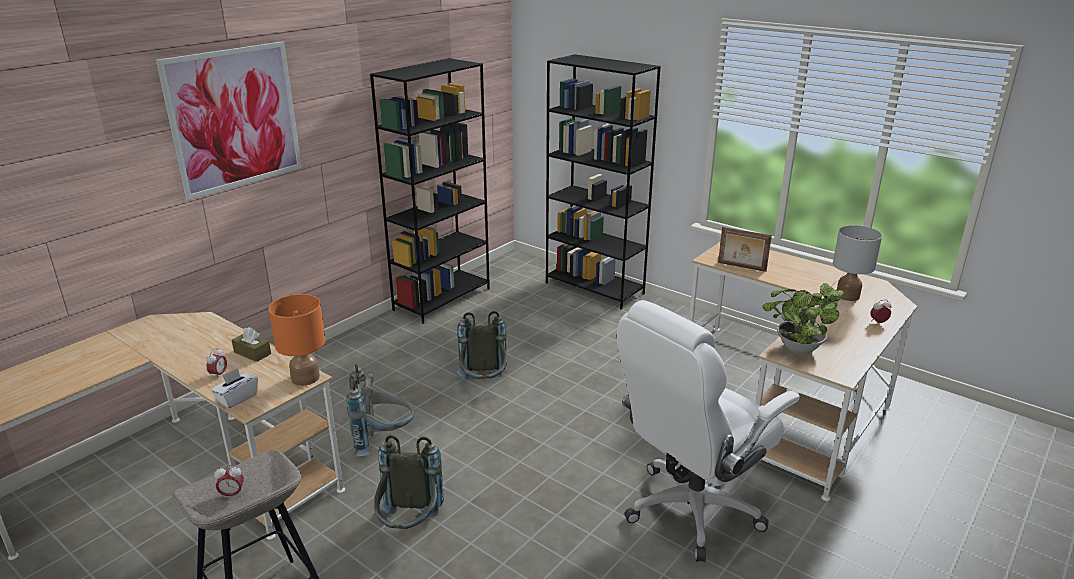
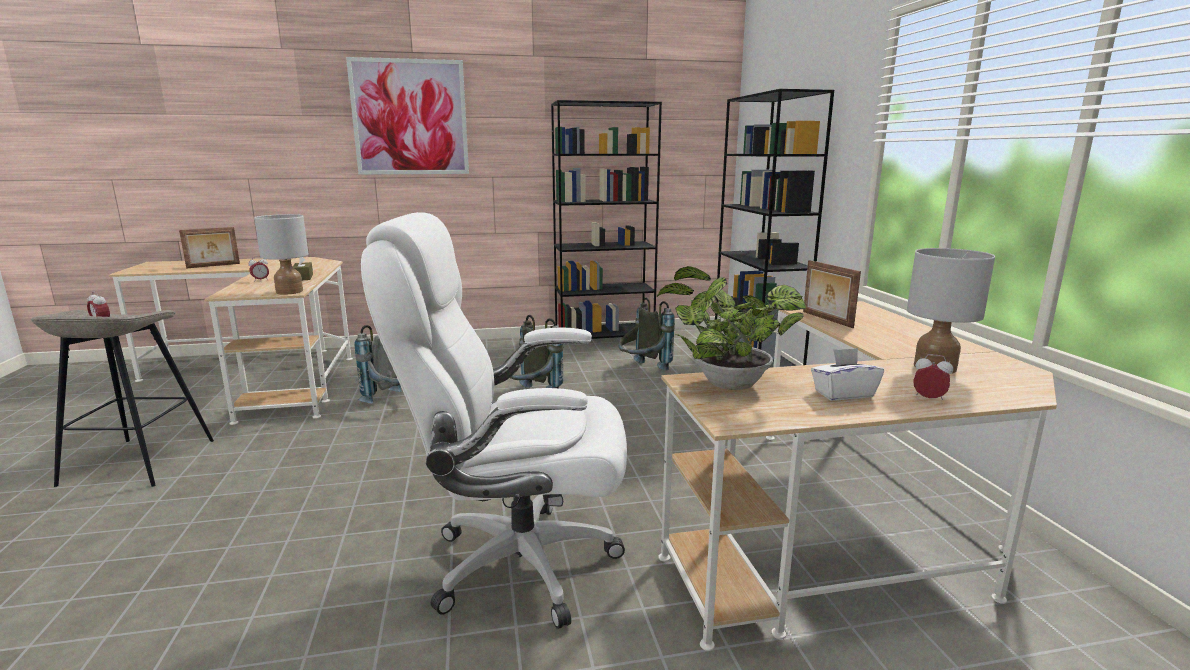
camera: 40 degrees right, 10 degrees down
white tissue box [211,368,258,408] -> white tissue box moved to [811,348,884,401]
orange table lamp [269,294,326,386] -> grey table lamp [254,214,309,294]
grey backpack [374,435,444,529] -> grey backpack moved to [618,298,675,371]
none -> picture frame [179,227,240,269]

